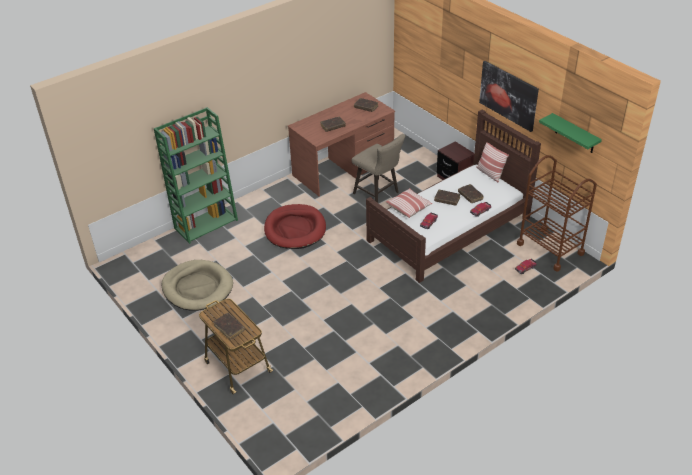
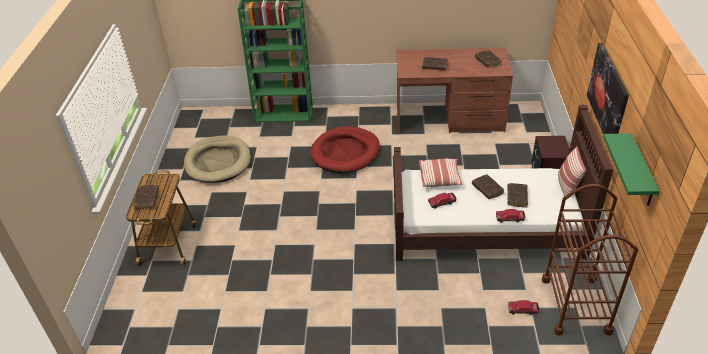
camera: 40 degrees right, 0 degrees up
beige stool [352,134,405,203] -> none

